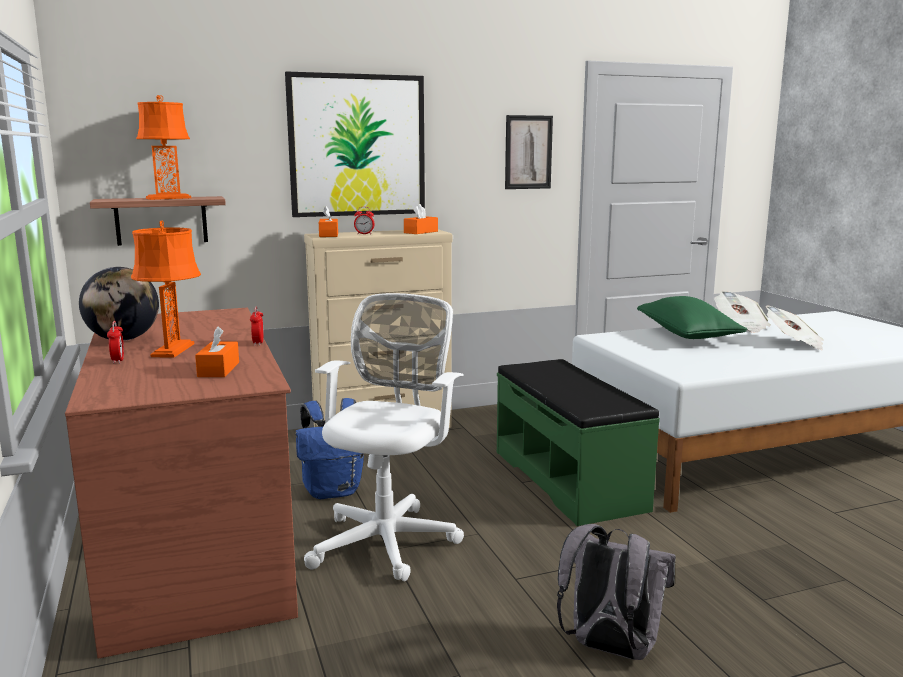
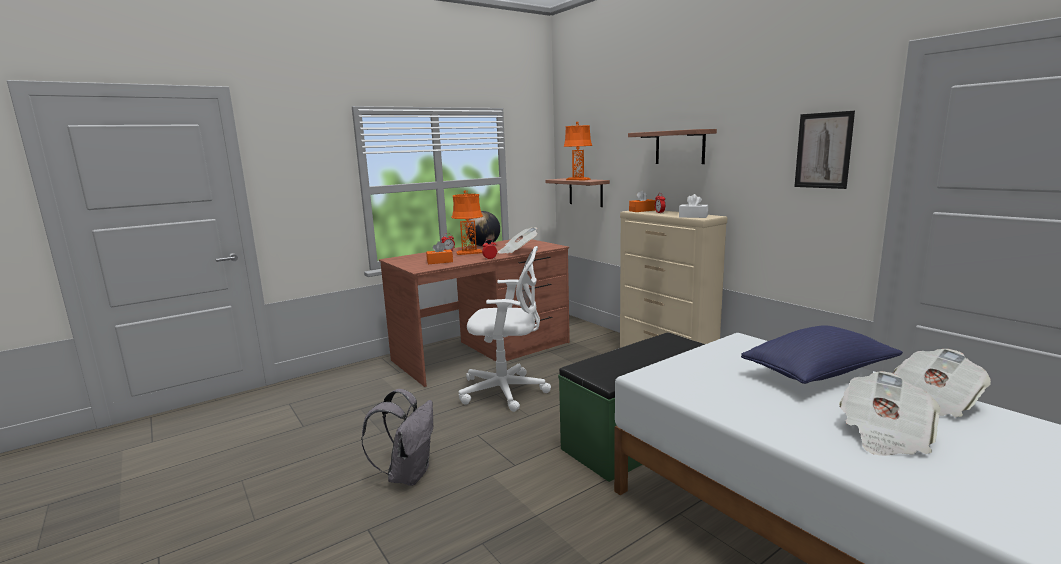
camera: 75 degrees right, 0 degrees up
picture [285,71,425,217] -> shelf [628,129,717,164]
blue backpack [296,398,364,499] -> none
orange tissue box [404,204,438,234] -> white tissue box [679,194,708,218]
green pillow [637,296,747,339] -> blue pillow [741,325,903,384]
none -> newspaper [498,227,537,254]

